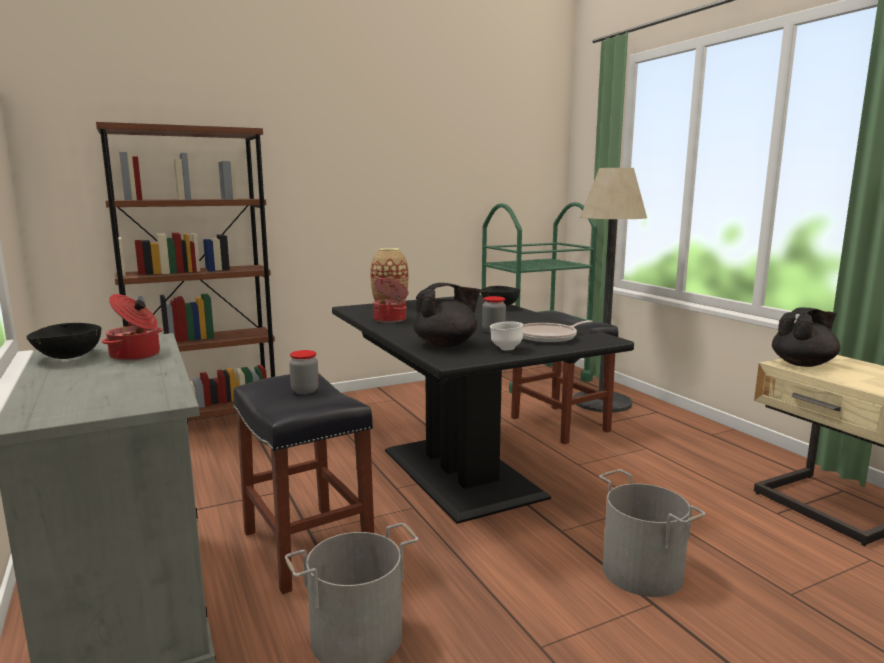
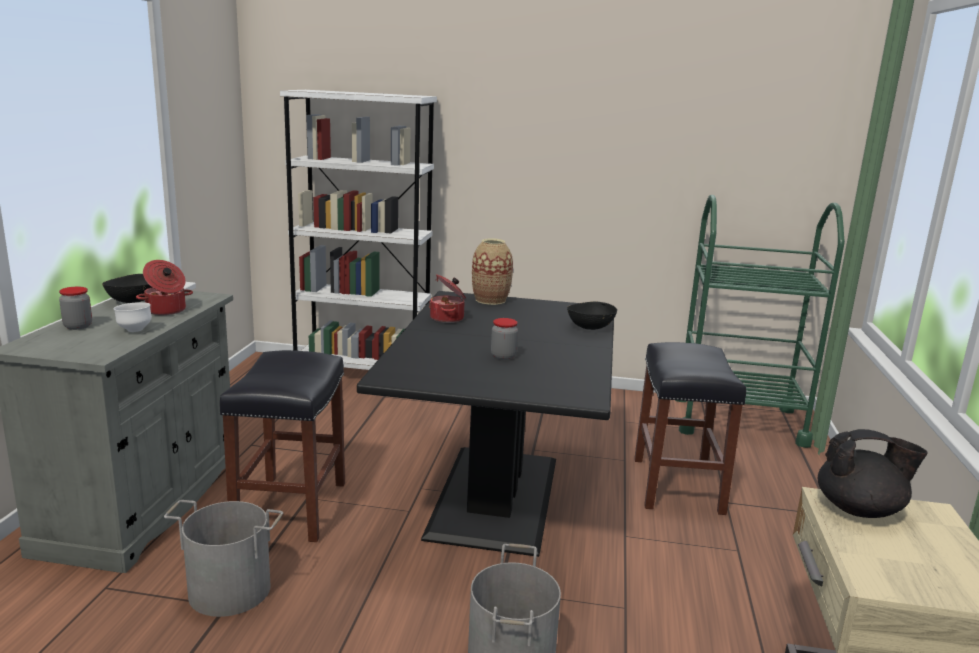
camera: 35 degrees right, 5 degrees up
brown bookcase [96,122,275,420] -> white bookcase [280,90,437,370]
jar [289,350,319,394] -> jar moved to [59,287,92,330]
black teapot [413,283,481,347] -> none
white bowl [490,321,523,350] -> white bowl moved to [114,302,152,332]
frying pan [523,320,592,343] -> none
floor lamp [572,168,647,412] -> none

